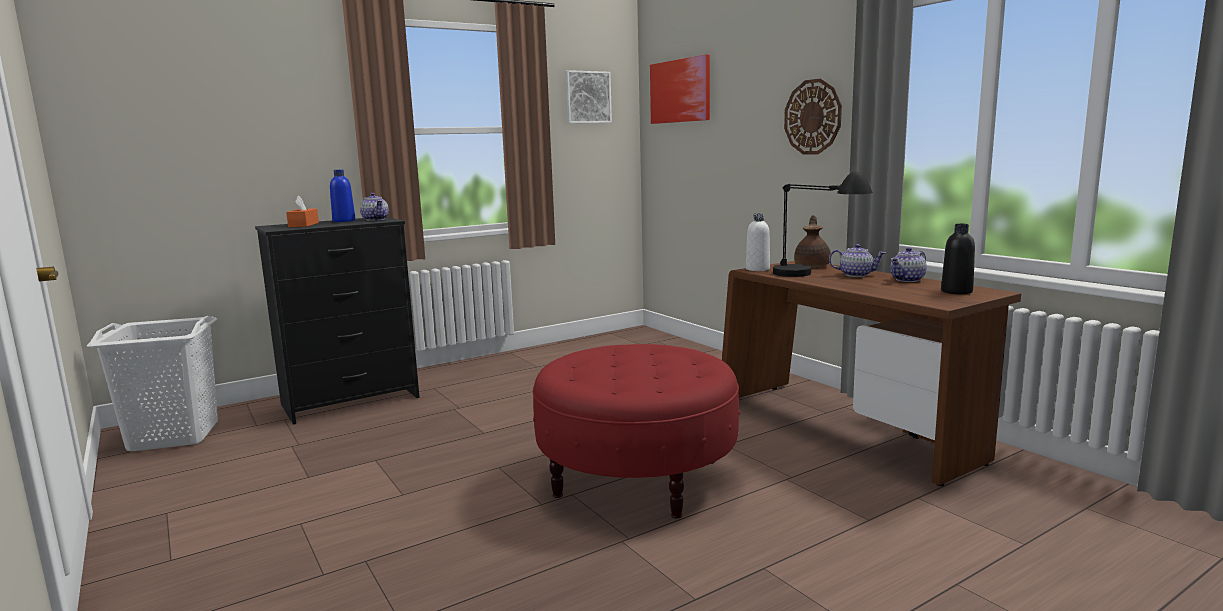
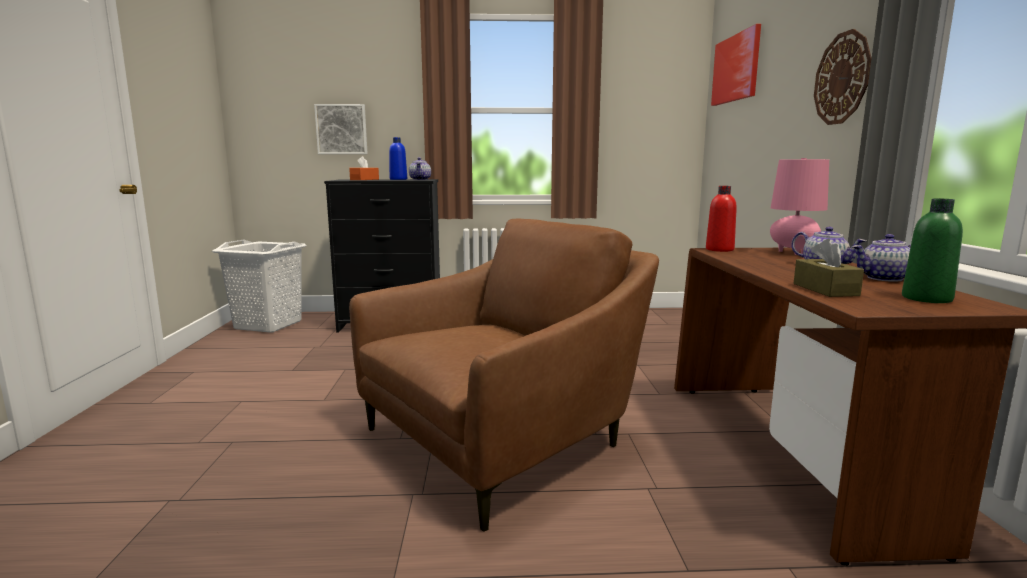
camera: 30 degrees right, 0 degrees up
red ottoman [533,344,740,519] -> brown armchair [349,219,659,532]
picture [564,70,612,124] -> picture moved to [314,104,368,154]
white bottle [746,213,770,271] -> red bottle [706,186,737,252]
black table lamp [773,171,873,277] -> none
brown teapot [794,215,831,267] -> pink table lamp [770,158,829,255]
black bottle [941,224,975,294] -> green bottle [902,199,963,303]
none -> brown tissue box [793,239,864,297]

